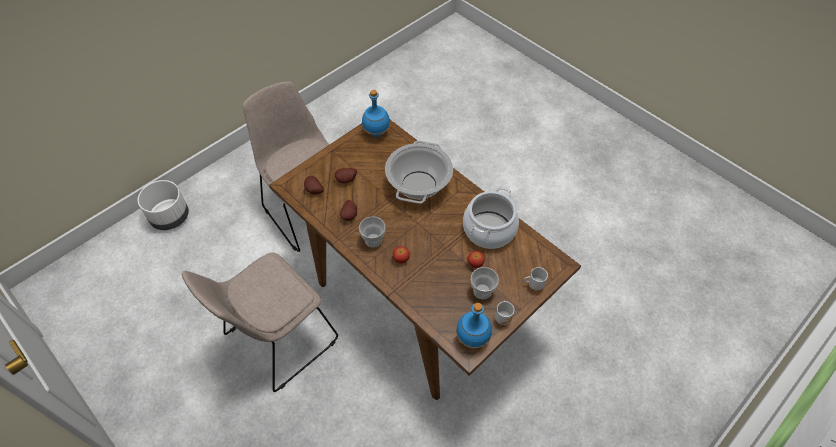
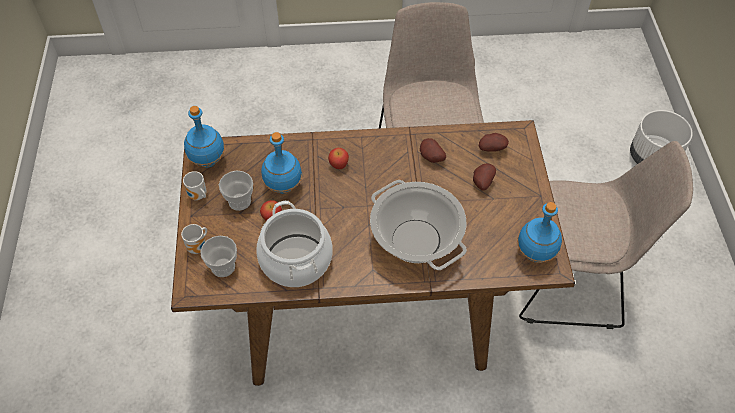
camera: 130 degrees right, 0 degrees up
cup [359,216,386,248] -> cup moved to [200,236,237,277]
none -> blue bottle [261,132,302,194]

